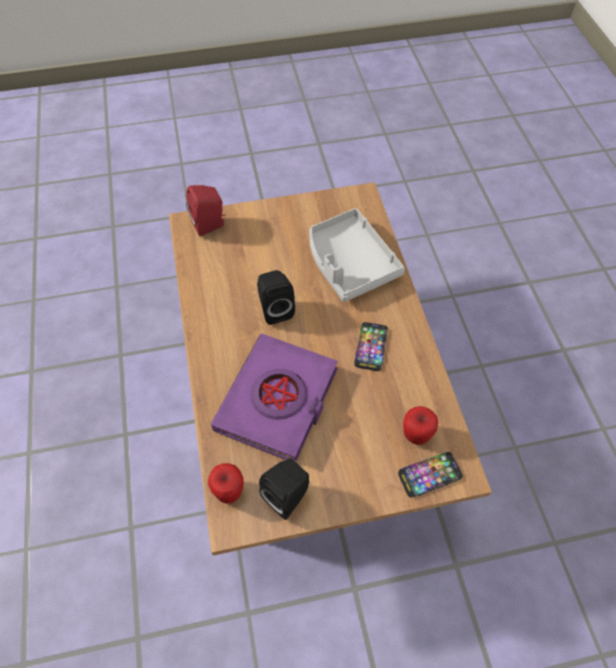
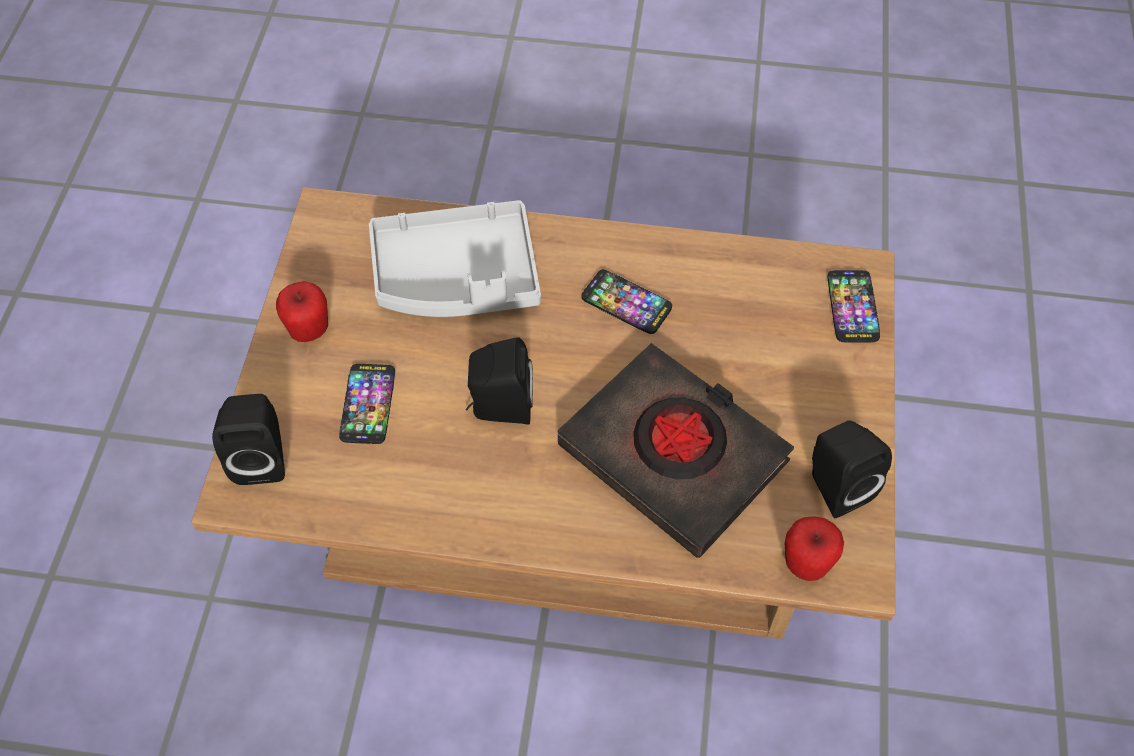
camera: 70 degrees left, 0 degrees up
red speaker [186,185,225,236] -> black speaker [212,394,285,485]
purple book [211,333,338,462] -> black book [558,343,794,558]
apple [403,406,438,445] -> apple moved to [276,281,328,342]
none -> phone [339,364,395,444]

